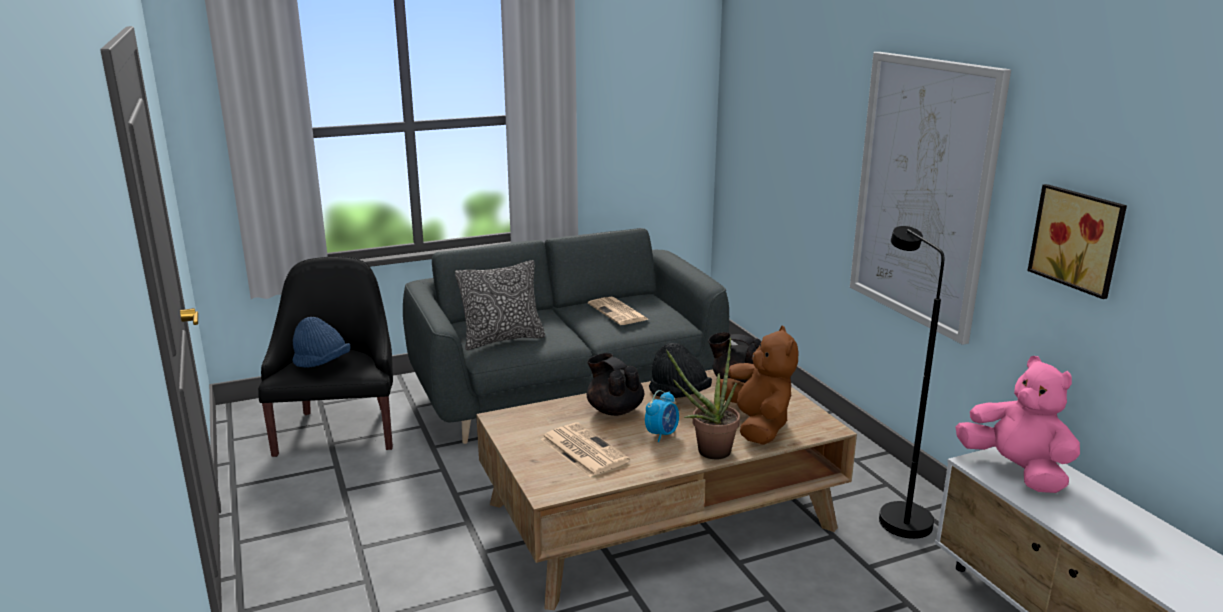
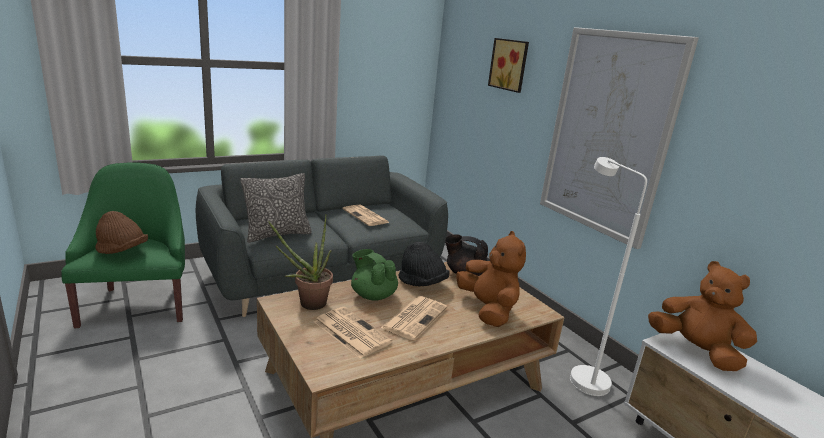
camera: 10 degrees left, 0 degrees up
black armchair [258,256,393,457] -> green armchair [61,162,185,328]
blue hat [292,317,351,368] -> brown hat [95,211,148,254]
black teapot [587,353,644,416] -> green teapot [351,249,398,301]
alarm clock [645,390,679,442] -> newspaper [381,296,447,340]
potted plant [666,337,740,459] -> potted plant moved to [268,214,333,310]
black floor lamp [879,226,944,539] -> white floor lamp [570,157,647,396]
pink plush toy [956,356,1080,493] -> brown plush toy [648,261,757,371]
picture [1027,184,1127,299] -> picture moved to [488,38,529,93]

